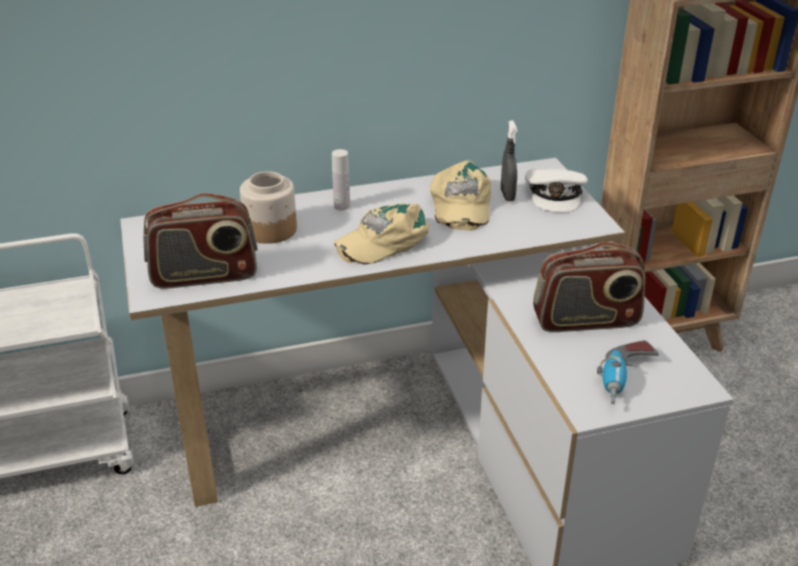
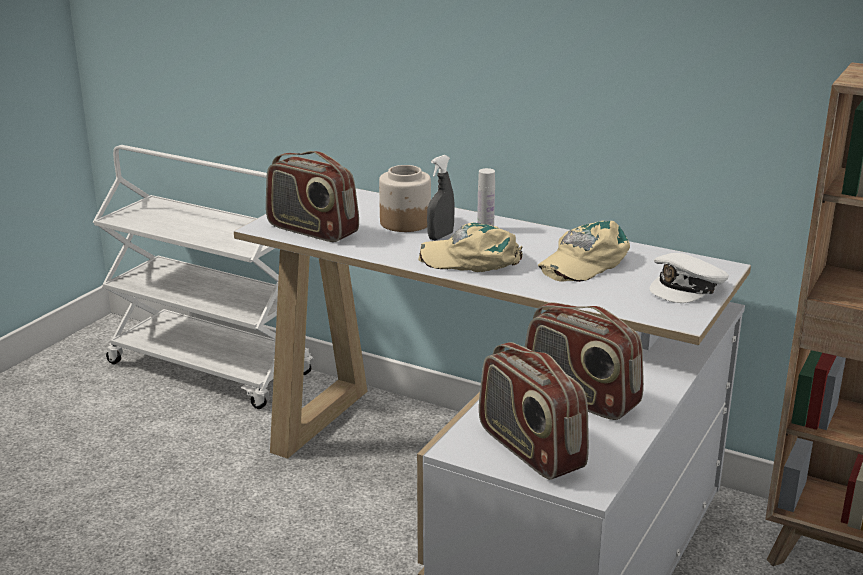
camera: 45 degrees right, 10 degrees down
grey spray bottle [501,120,518,201] -> grey spray bottle moved to [427,155,455,240]
power drill [597,340,659,405] -> radio [479,342,589,480]

